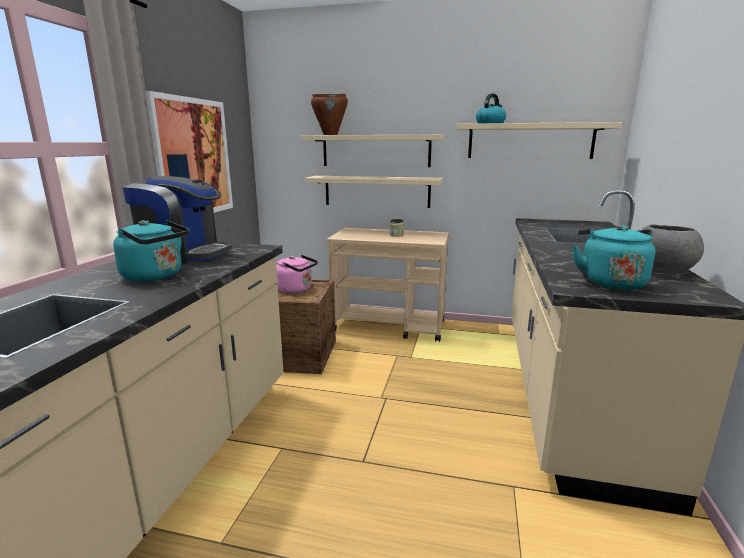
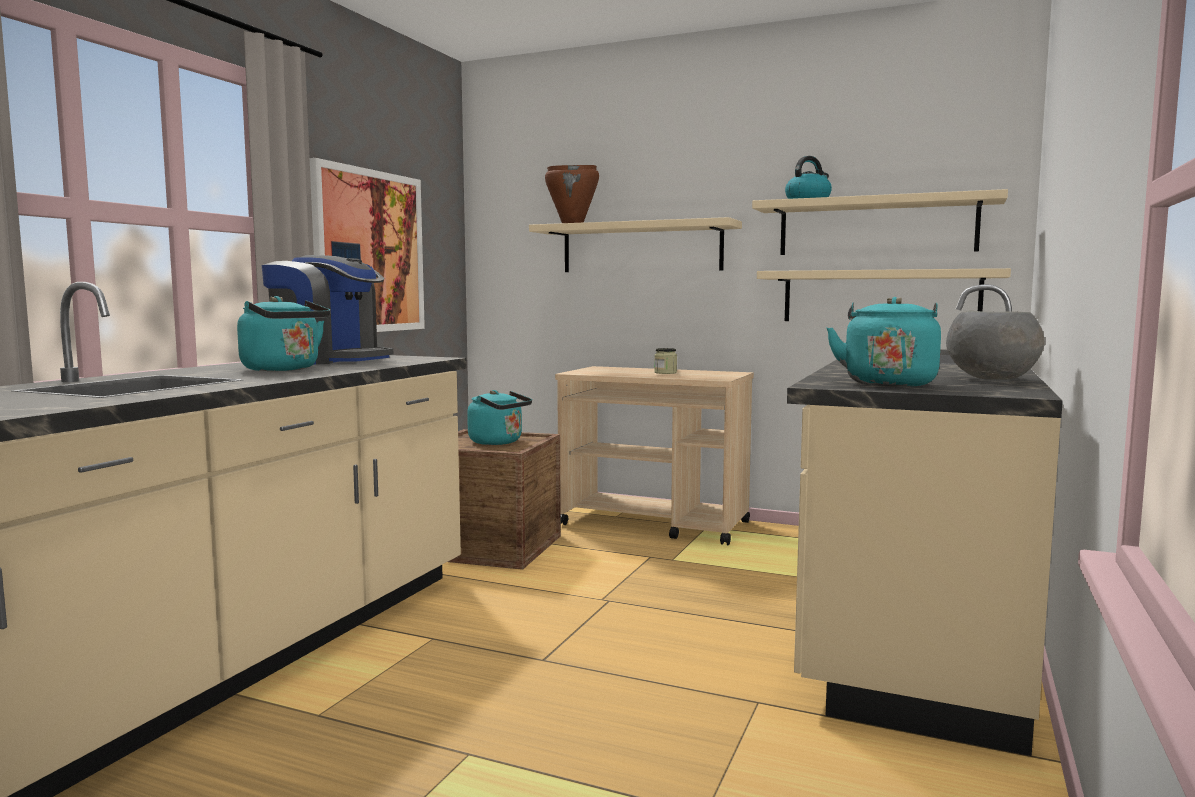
camera: 10 degrees right, 10 degrees down
pink kettle [276,255,318,293] -> turquoise kettle [467,390,532,445]
beige shelf [305,176,443,208] -> beige shelf moved to [757,268,1011,321]

